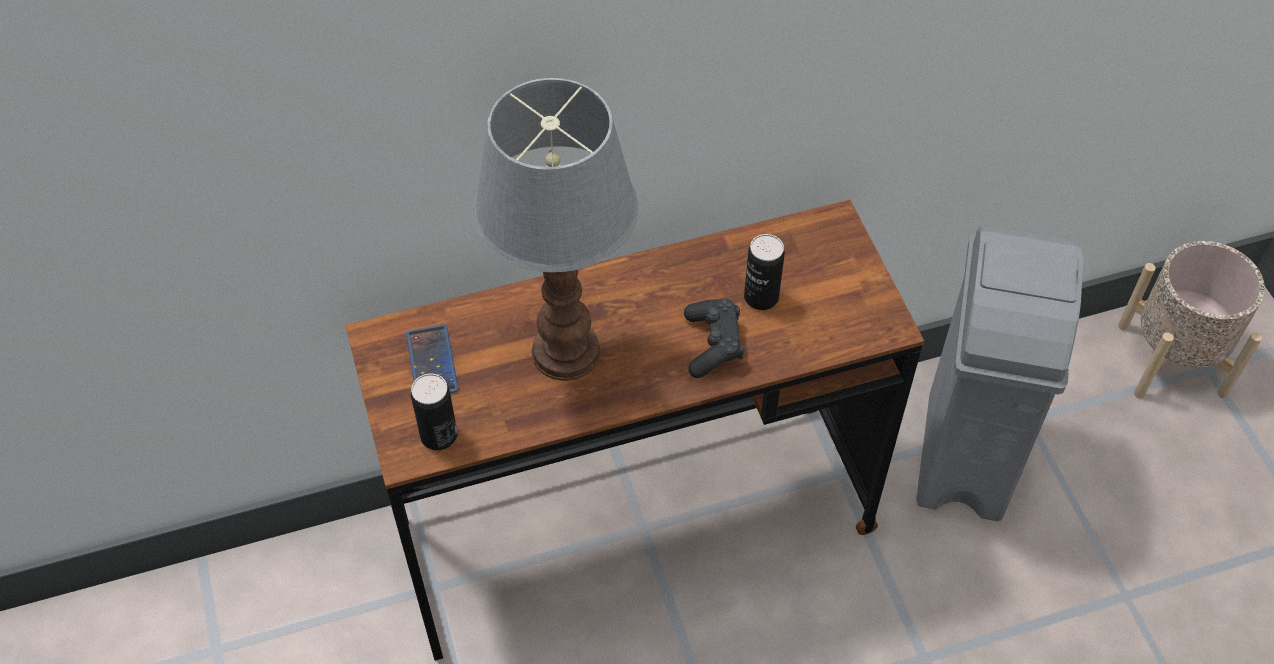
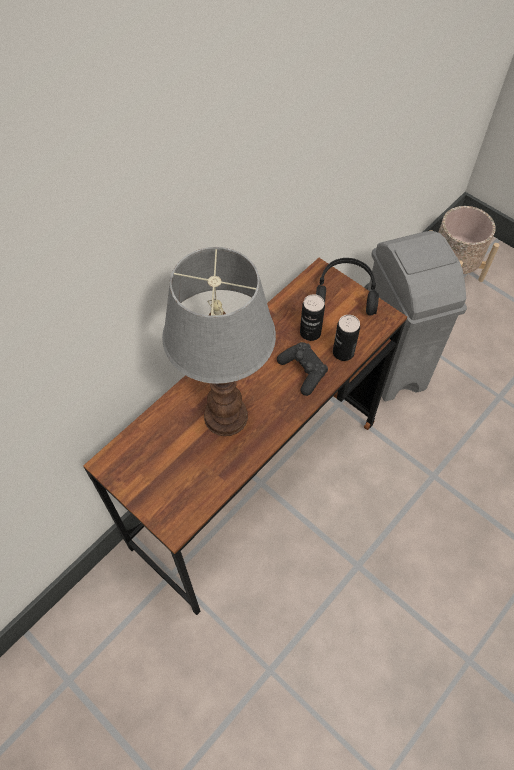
camera: 30 degrees left, 5 degrees up
phone [406,325,458,393] -> none
can [411,373,457,450] -> can moved to [333,315,360,361]
none -> black headphones [316,258,379,315]

